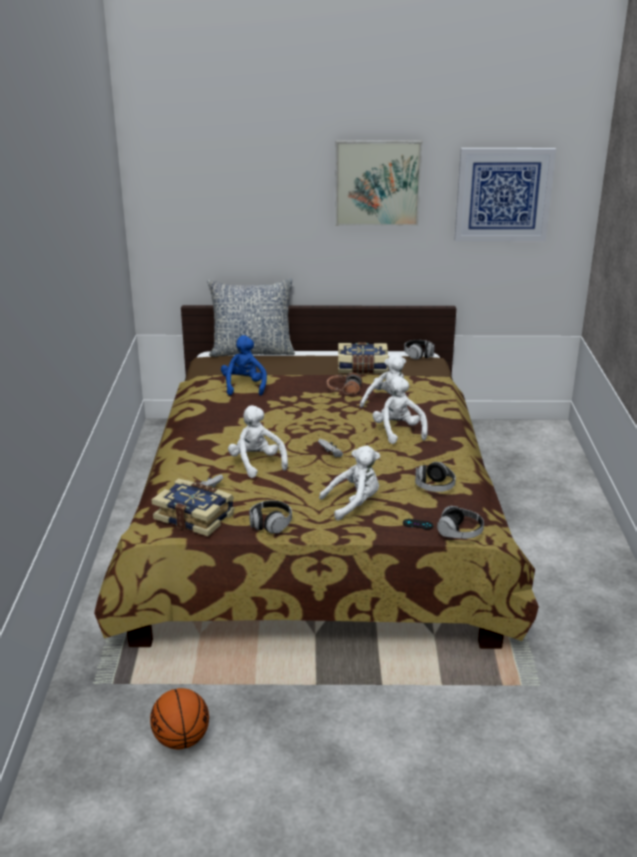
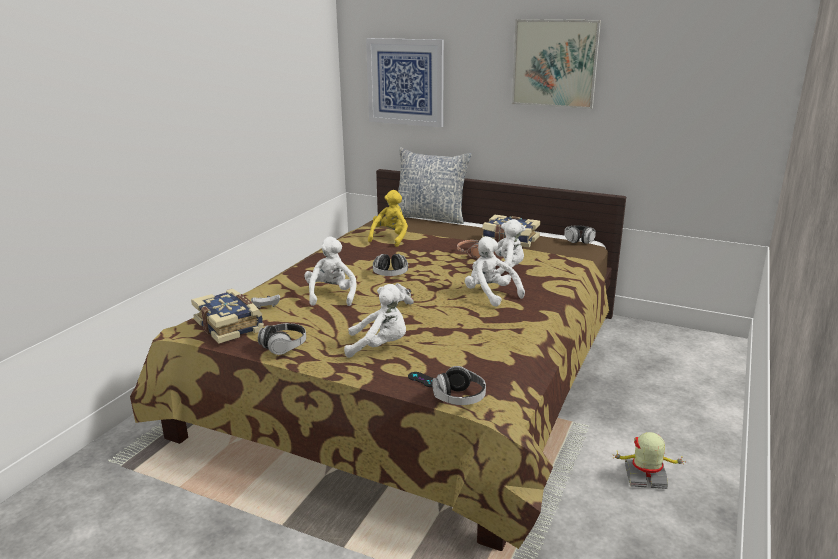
camera: 25 degrees right, 5 degrees down
basketball [150,688,209,749] -> none
blue plush toy [221,335,267,396] -> yellow plush toy [368,190,408,247]
white plush toy [372,376,428,444] -> white plush toy turned 45 degrees counterclockwise [465,236,525,307]
headphones [415,462,456,492] -> headphones moved to [373,254,408,276]
picture [454,148,556,241] -> picture moved to [366,38,444,127]
none -> toy robot [612,432,684,489]

